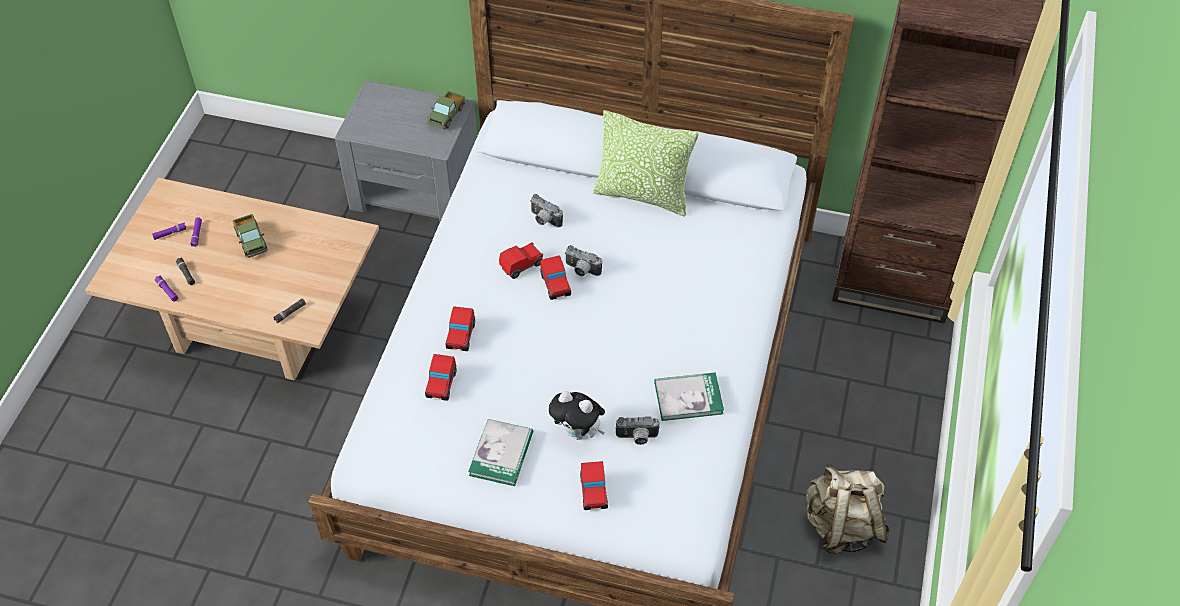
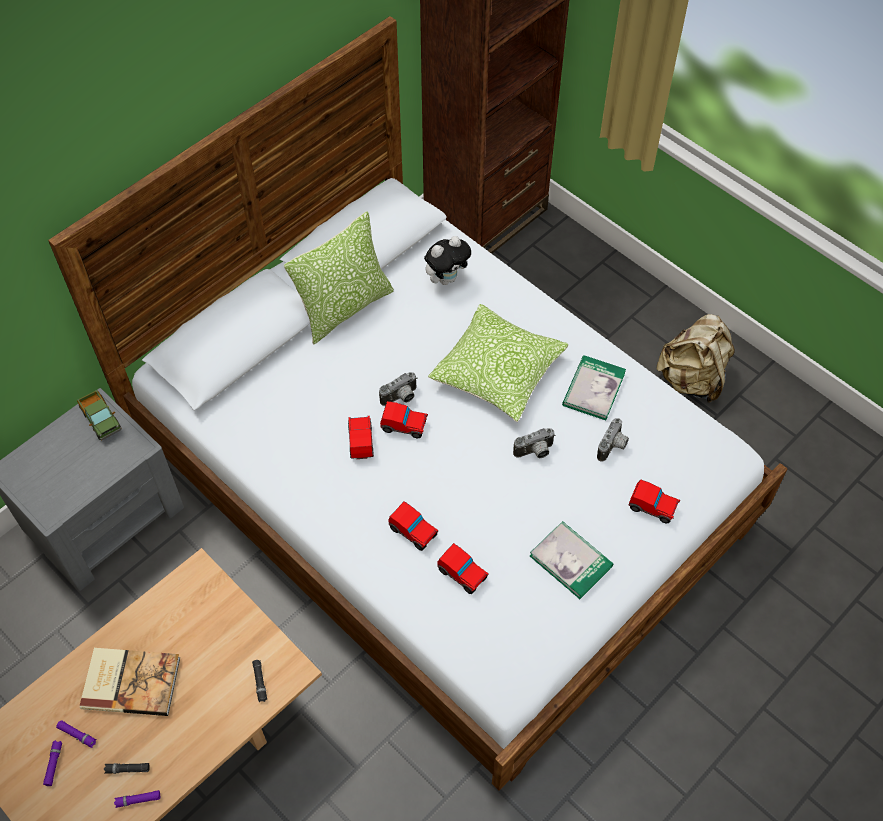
camera: 60 degrees left, 5 degrees up
toy truck [233,214,268,258] -> book [80,648,180,716]
camera [530,194,563,228] -> camera moved to [513,428,555,458]
plush toy [549,391,605,440] -> plush toy moved to [424,236,472,285]
none -> pillow [428,304,569,422]

